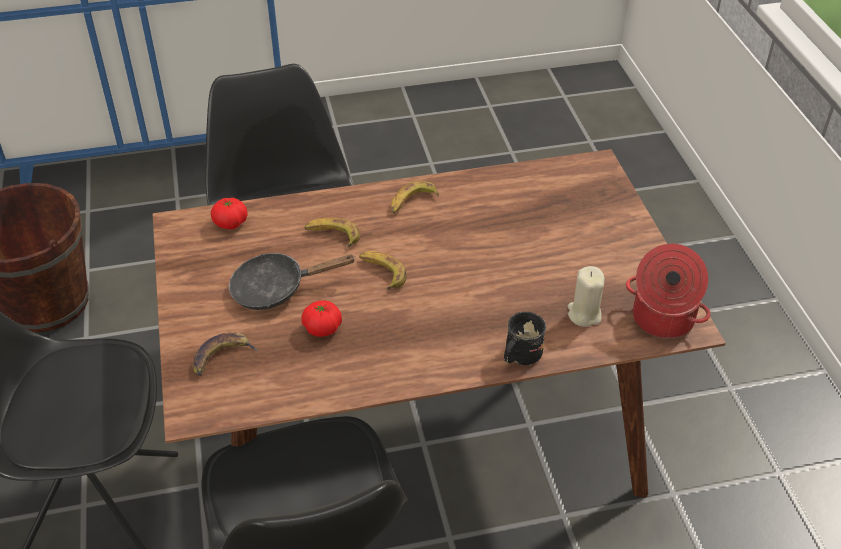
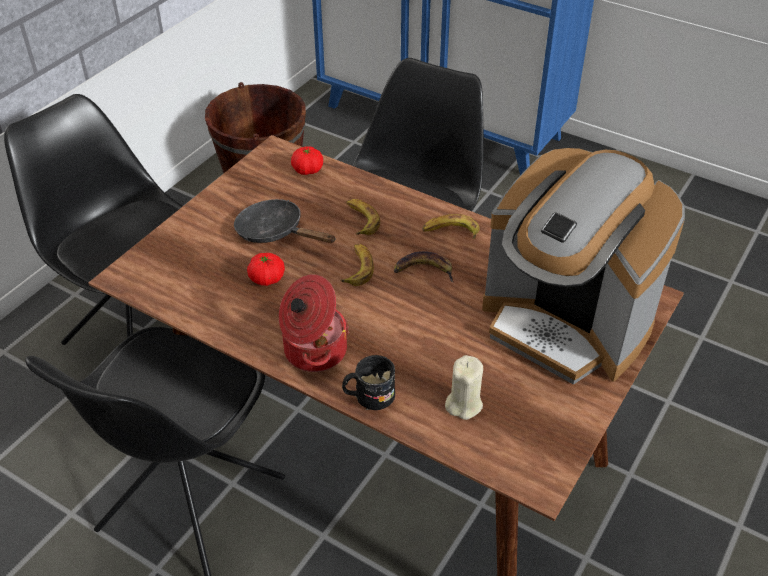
camera: 45 degrees right, 0 degrees up
banana [193,332,259,376] -> banana moved to [394,251,454,282]
cooking pot [626,243,711,339] -> cooking pot moved to [279,274,349,372]
none -> coffee machine [482,148,685,385]

